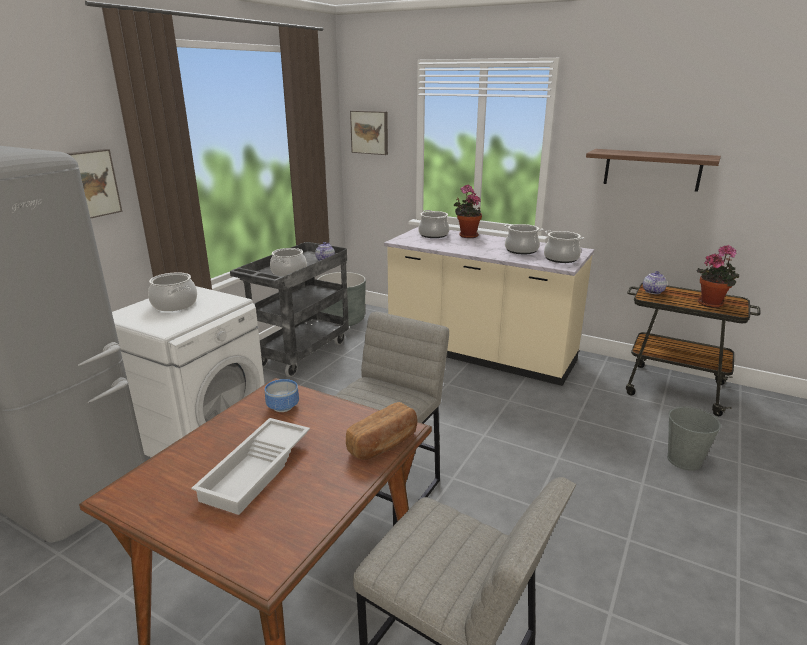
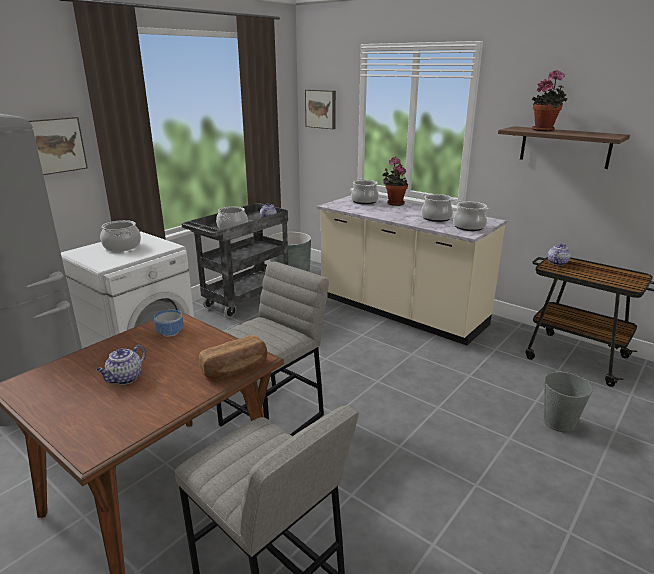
camera: 10 degrees right, 0 degrees up
white tray [191,418,310,515] -> teapot [96,345,146,385]
potted plant [697,245,739,308] -> potted plant moved to [532,70,567,131]

